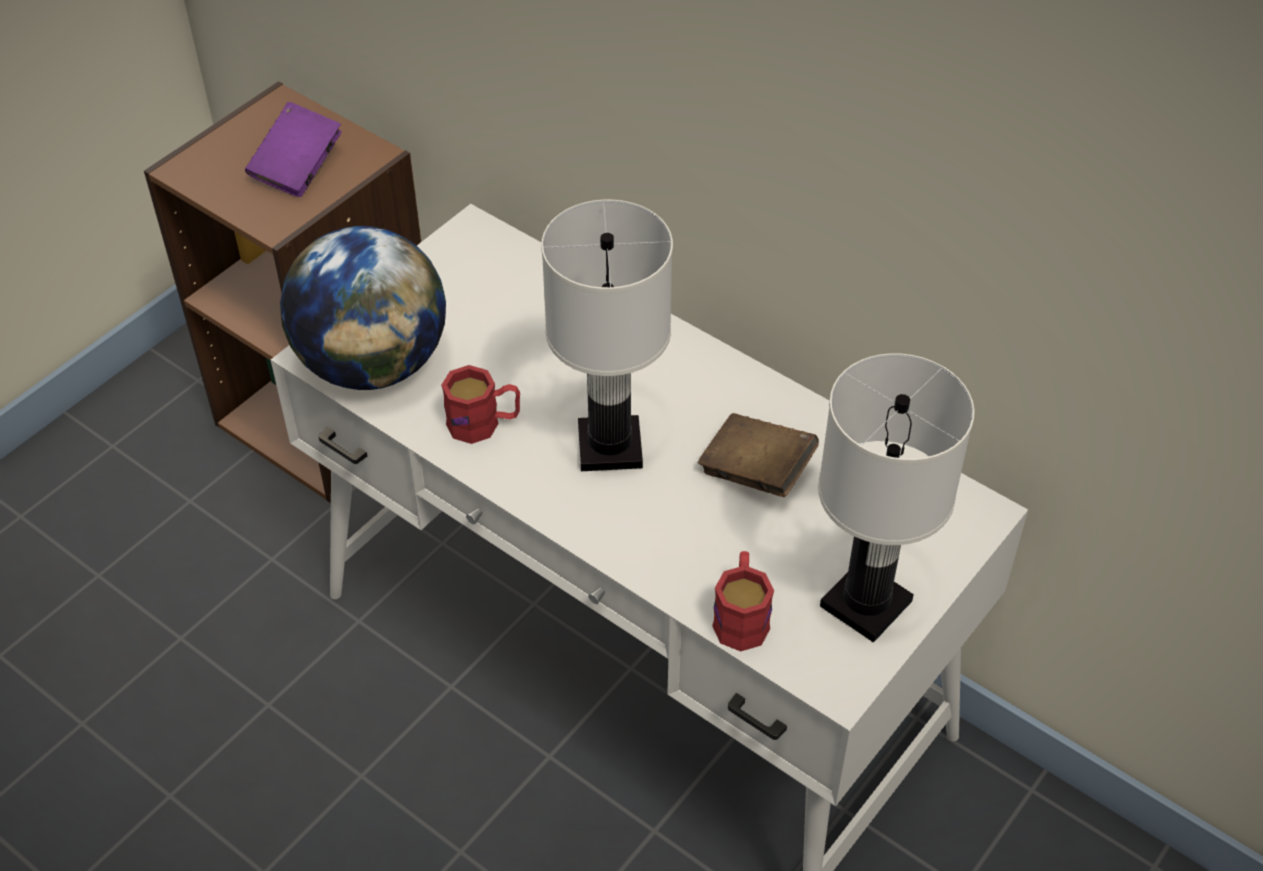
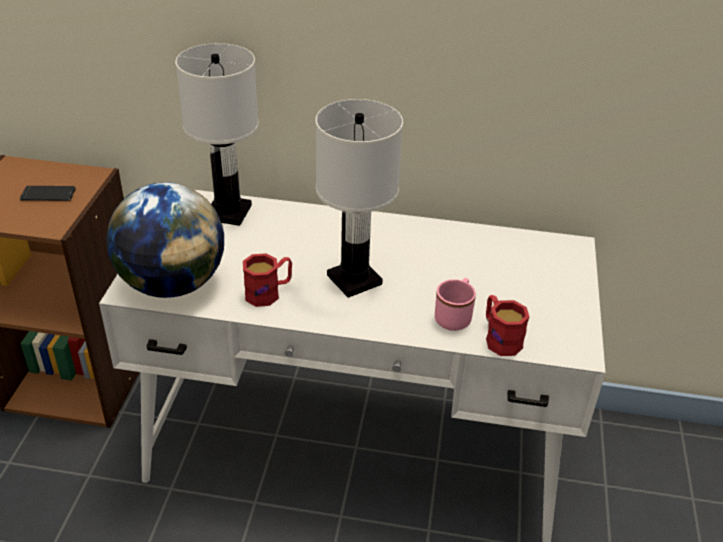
camera: 30 degrees left, 10 degrees down
purple book [245,102,342,197] -> phone [20,186,76,201]
brown book [698,413,819,497] -> none
white table lamp [818,353,975,643] -> white table lamp moved to [175,43,259,226]
none -> pink mug [435,278,476,331]

